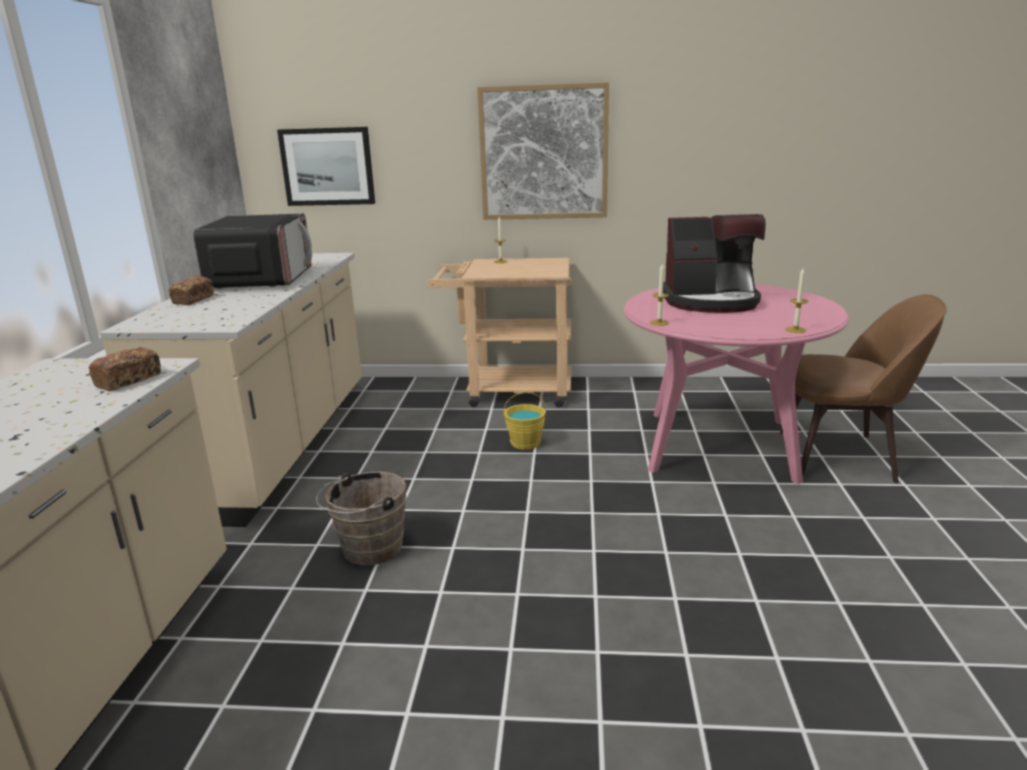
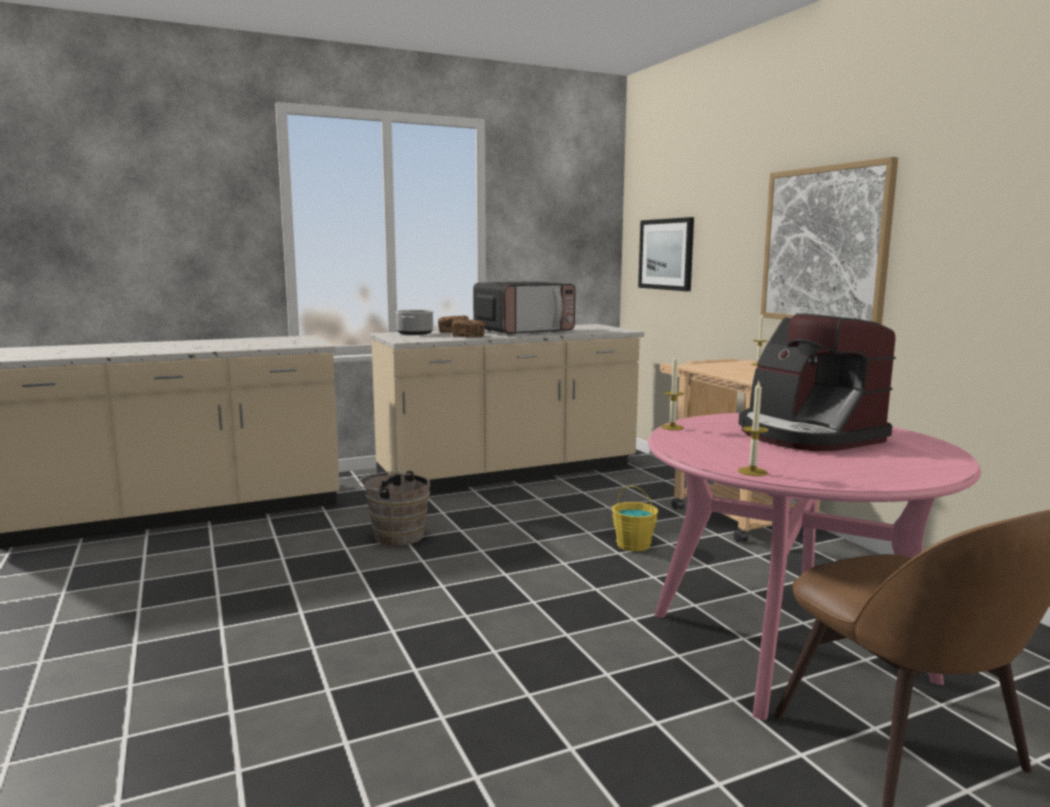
camera: 60 degrees right, 10 degrees down
bread [88,347,161,391] -> bread moved to [452,320,485,337]
none -> cooking pot [395,310,434,335]

